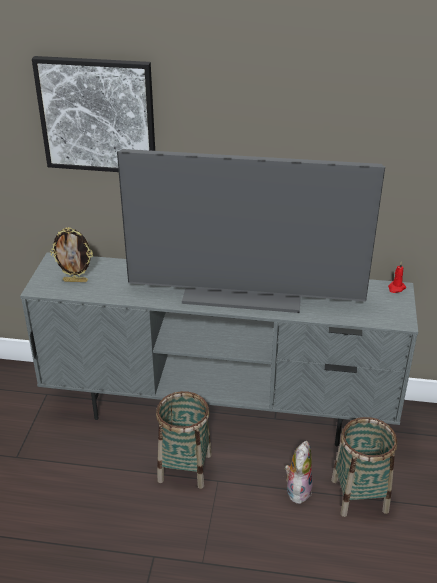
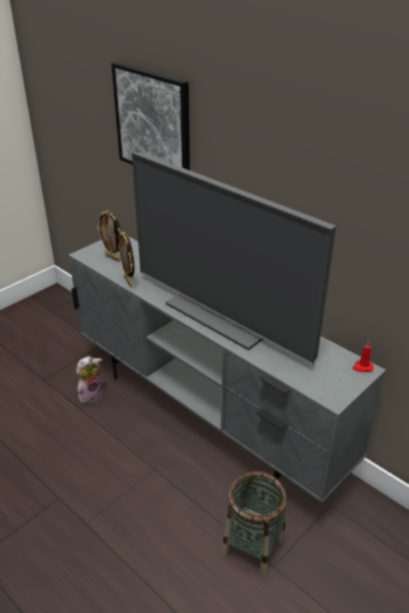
camera: 35 degrees right, 0 degrees up
basket [156,391,212,489] -> none
plush toy [285,441,313,504] -> plush toy moved to [76,356,103,405]
none -> picture frame [119,232,135,287]

